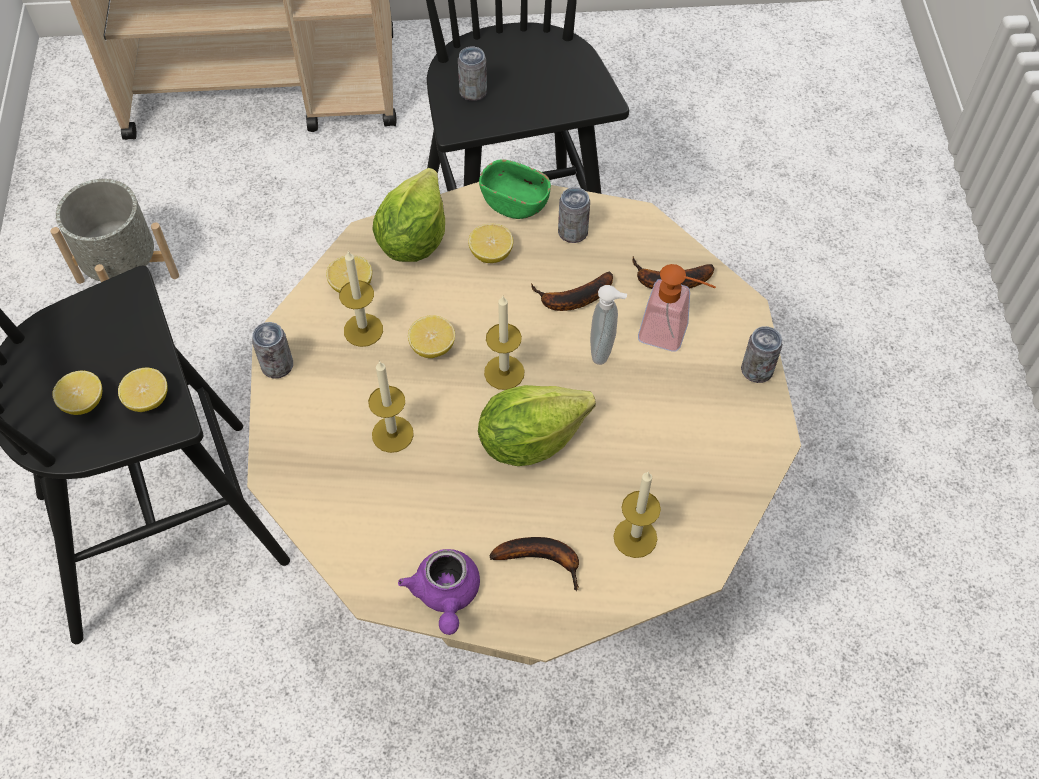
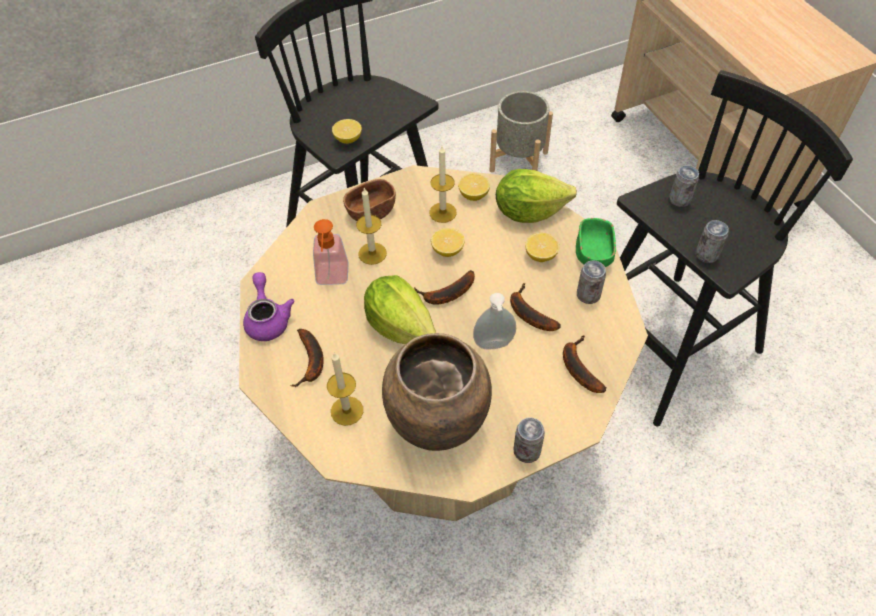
camera: 70 degrees right, 5 degrees down
lemon [52,371,102,415] -> none
can [252,322,293,379] -> can moved to [695,220,729,263]
purple teapot [398,549,480,635] -> purple teapot turned 105 degrees clockwise [243,272,294,341]
candle [484,296,525,390] -> banana [414,270,475,305]
soap dispenser [638,264,716,352] -> soap dispenser moved to [313,219,349,285]
none -> brown bowl [343,179,396,221]
none -> brown vase [382,333,492,451]

